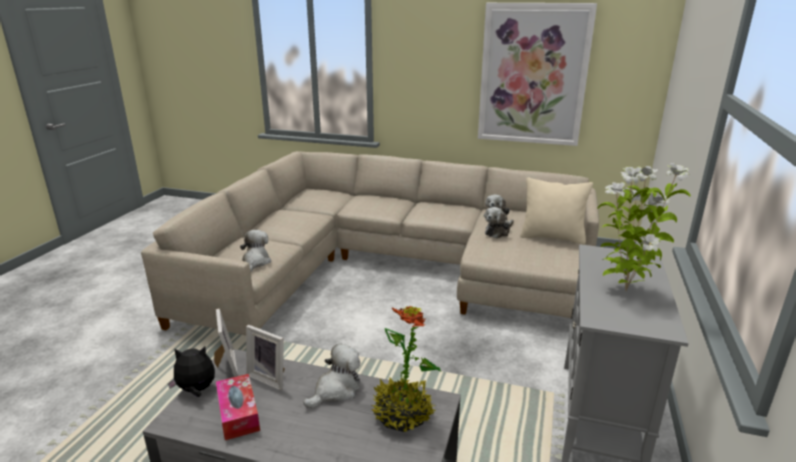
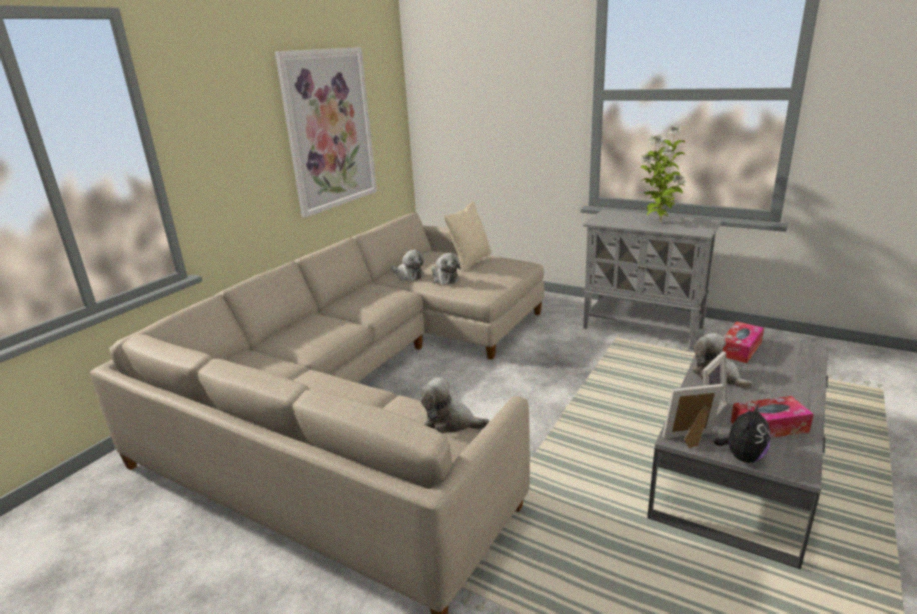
camera: 75 degrees left, 0 degrees up
plush toy [168,347,215,397] -> plush toy turned 150 degrees counterclockwise [713,403,770,463]
potted plant [372,306,441,432] -> tissue box [723,322,764,363]

